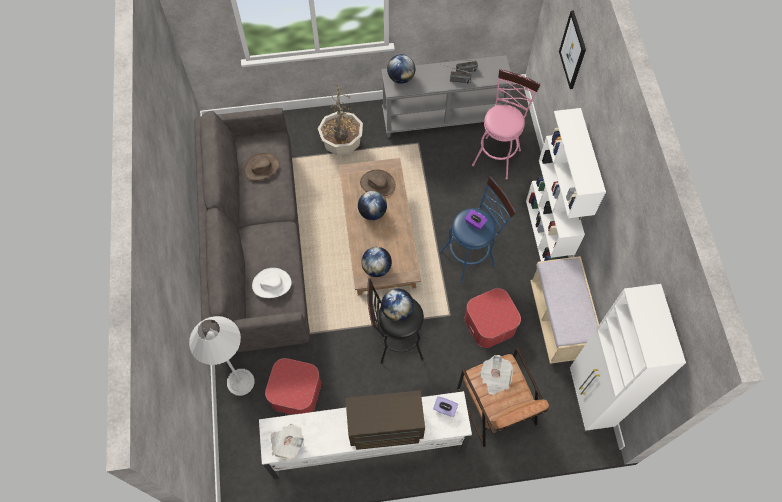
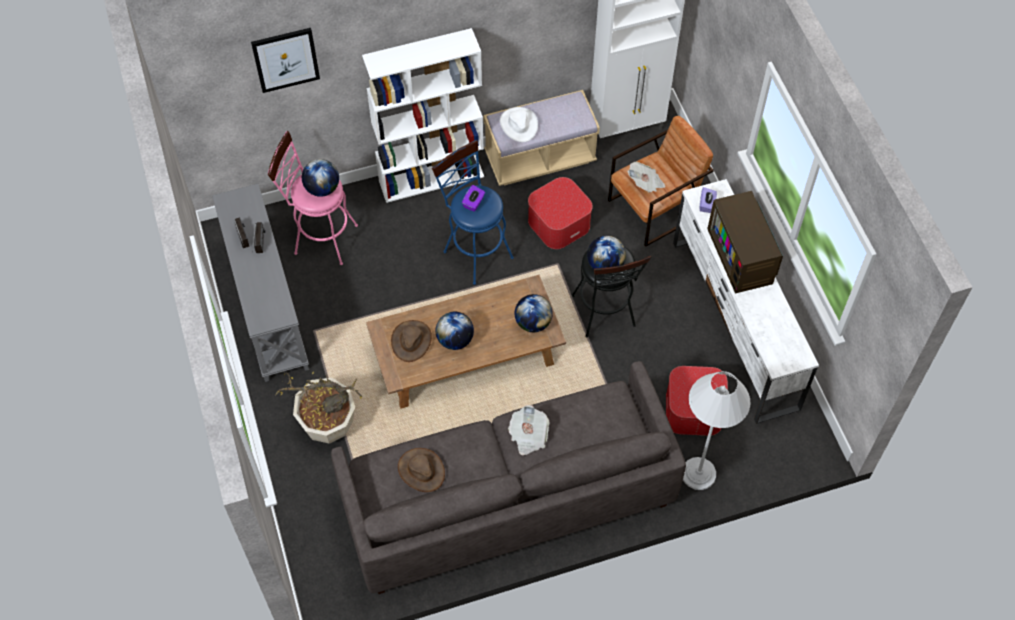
camera: 100 degrees left, 5 degrees down
white hat [252,268,292,298] -> white hat moved to [500,107,538,142]
newspaper [271,424,304,460] -> newspaper moved to [508,405,550,455]
globe [387,54,415,84] -> globe moved to [302,159,339,197]

